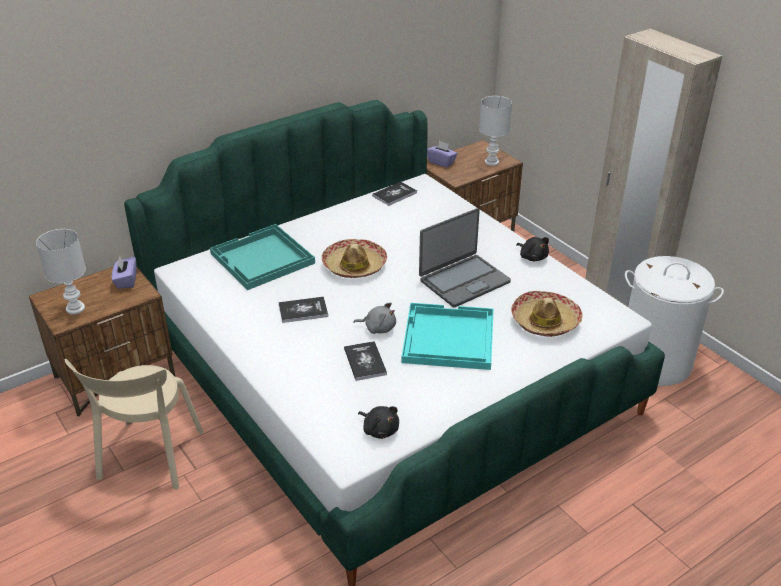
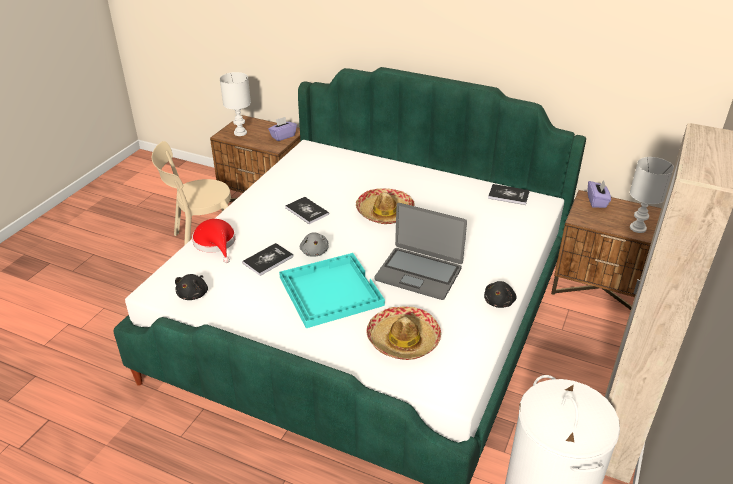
camera: 60 degrees right, 0 degrees up
turquoise tray [210,224,315,290] -> none
none -> red hat [192,219,236,263]

